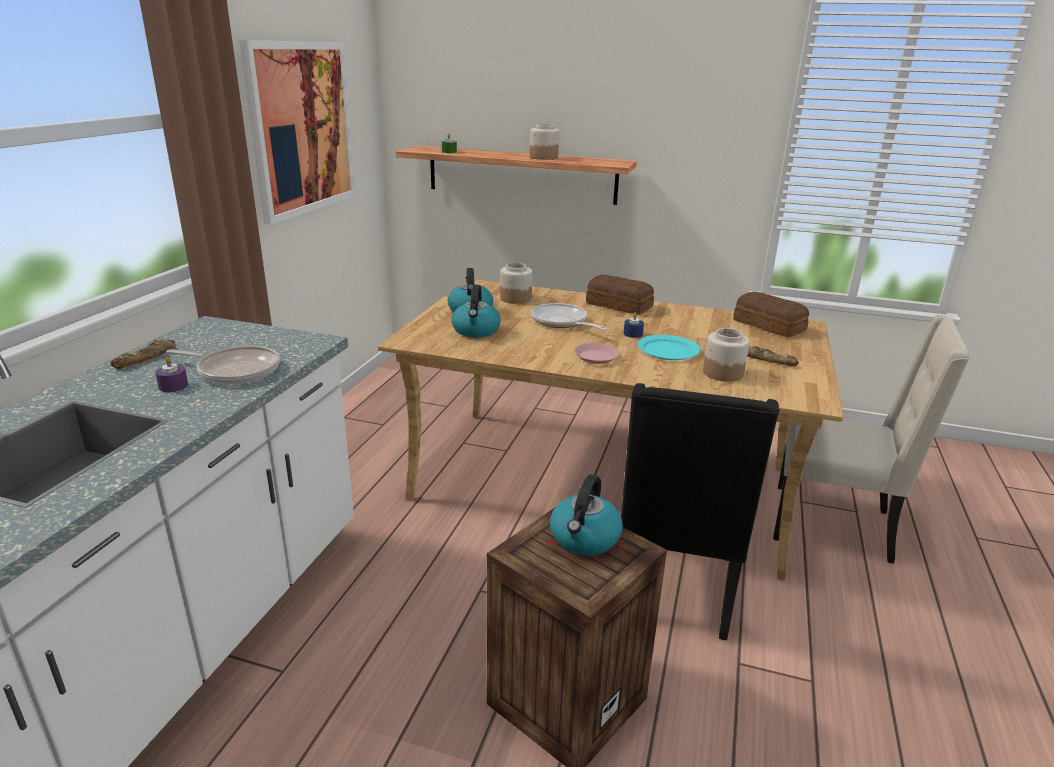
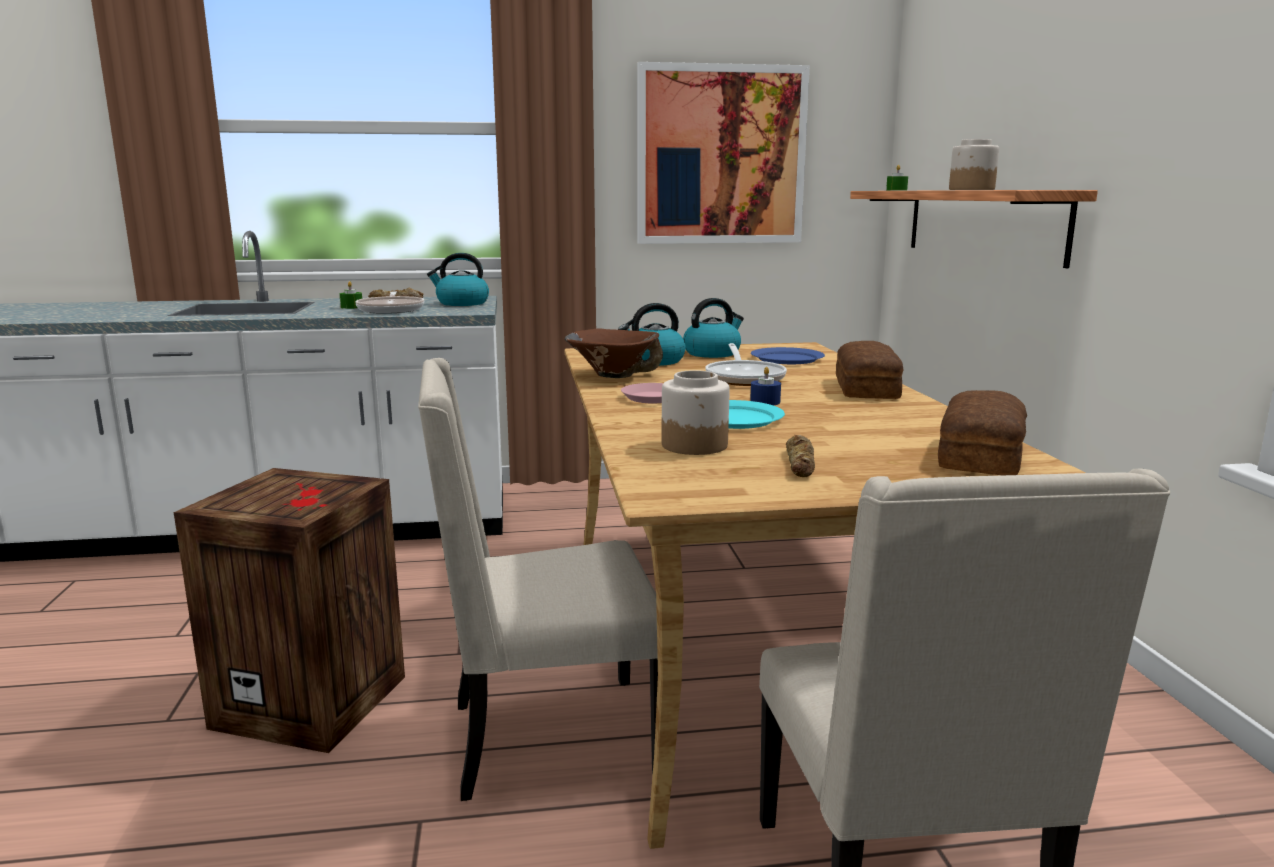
camera: 65 degrees right, 10 degrees down
purple candle [155,357,188,392] -> green candle [339,281,362,309]
jar [500,263,532,304] -> blue plate [751,347,825,364]
frying pan [531,303,608,331] -> frying pan turned 150 degrees clockwise [705,343,787,386]
kettle [550,474,623,555] -> kettle moved to [427,253,489,306]
black chair [621,383,779,640] -> beige chair [418,358,658,801]
none -> brown bowl [564,328,663,378]

